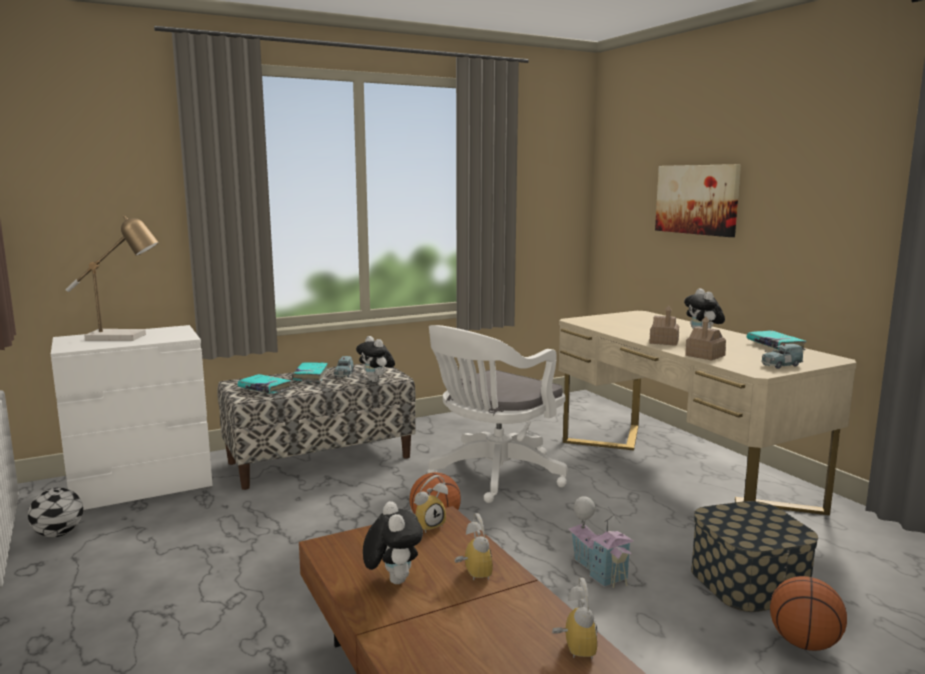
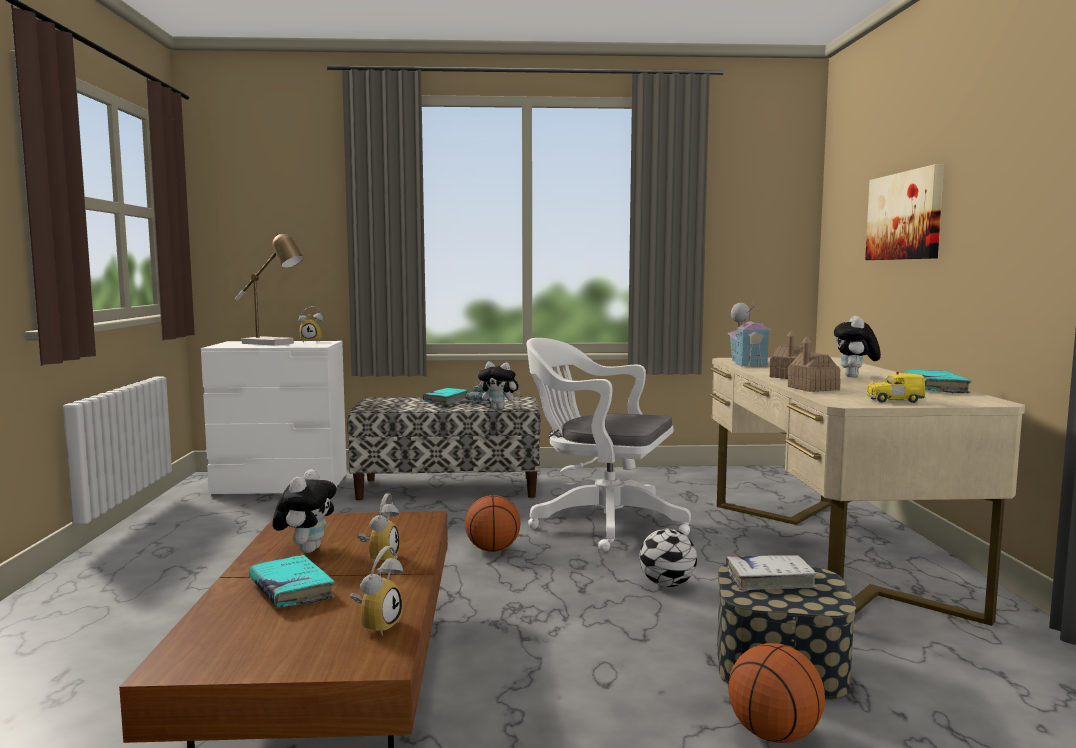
camera: 25 degrees right, 5 degrees down
football [28,487,83,537] -> football moved to [639,528,697,587]
turquoise book [238,374,291,394] -> turquoise book moved to [249,555,335,608]
plush toy [356,336,395,382] -> plush toy turned 60 degrees counterclockwise [478,362,521,410]
alarm clock [414,475,448,533] -> alarm clock moved to [299,306,323,343]
white office chair [427,325,568,503] -> white office chair turned 45 degrees clockwise [526,338,691,552]
toy house [568,496,634,588] -> toy house moved to [728,301,771,367]
blue toy car [761,344,803,369] -> yellow toy car [867,372,926,403]
none -> white book [726,555,818,590]

